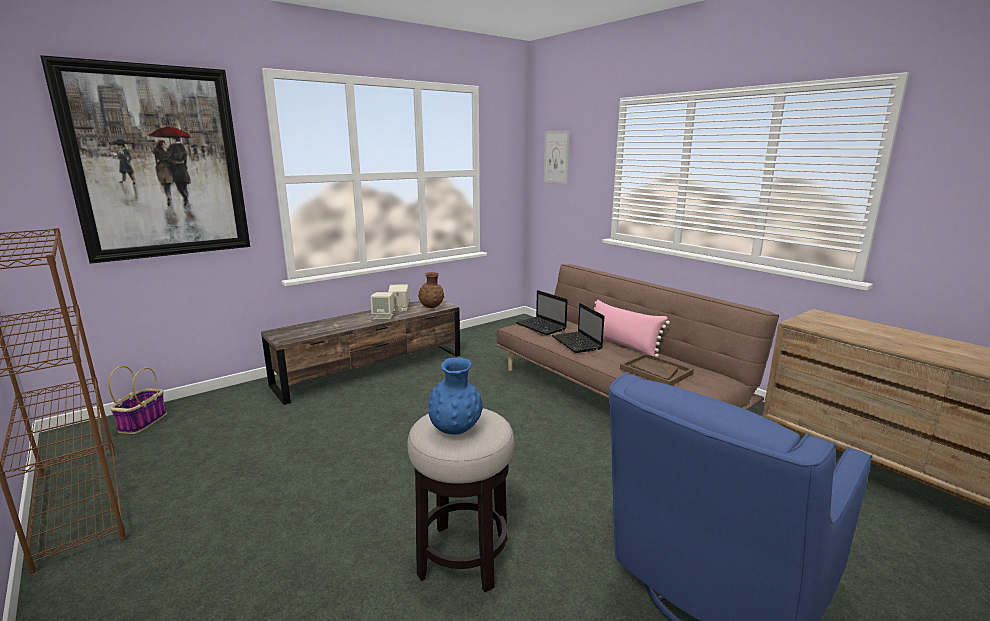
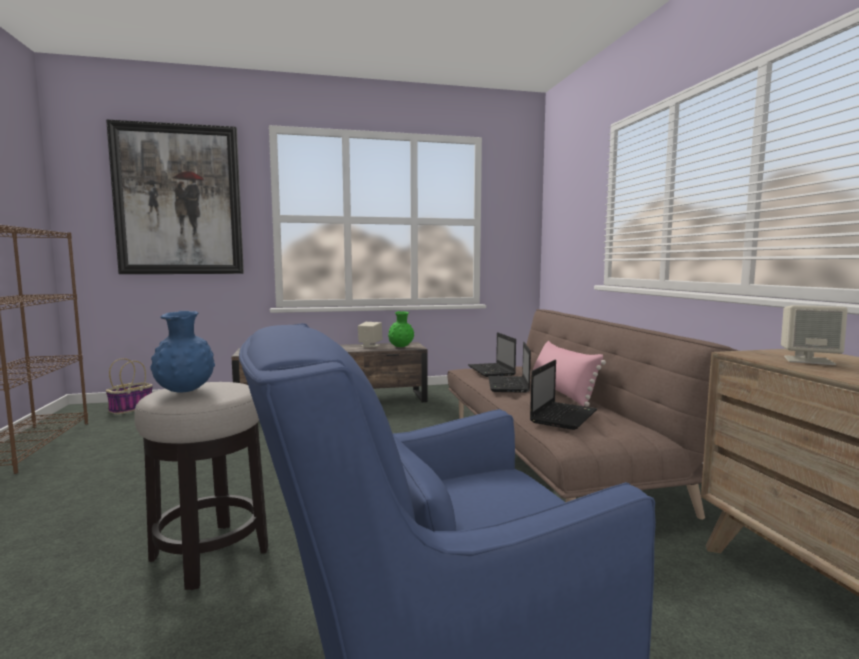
camera: 25 degrees right, 10 degrees down
beige speaker [370,292,394,319] -> beige speaker moved to [781,305,848,365]
brown vase [418,272,444,308] -> green vase [388,311,414,347]
picture [544,130,570,184] -> none
brown tray [620,353,694,385] -> laptop [530,360,597,430]

